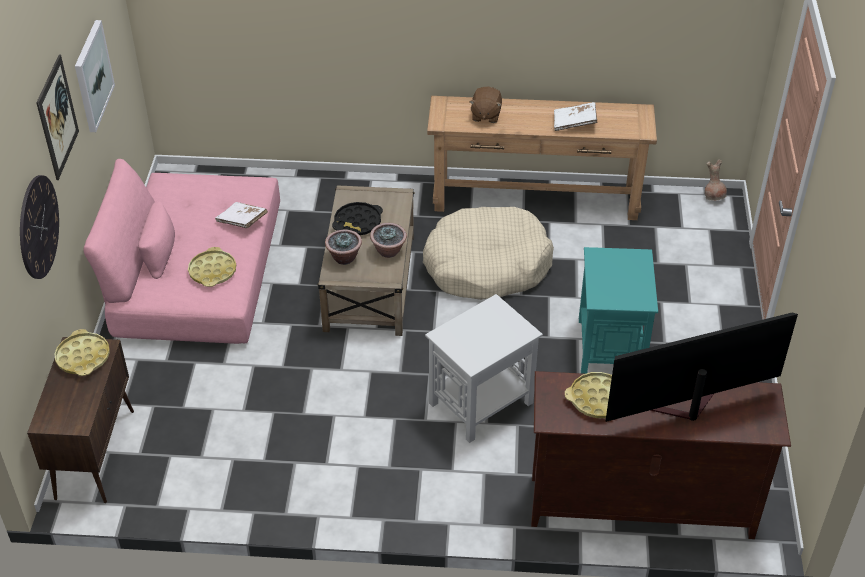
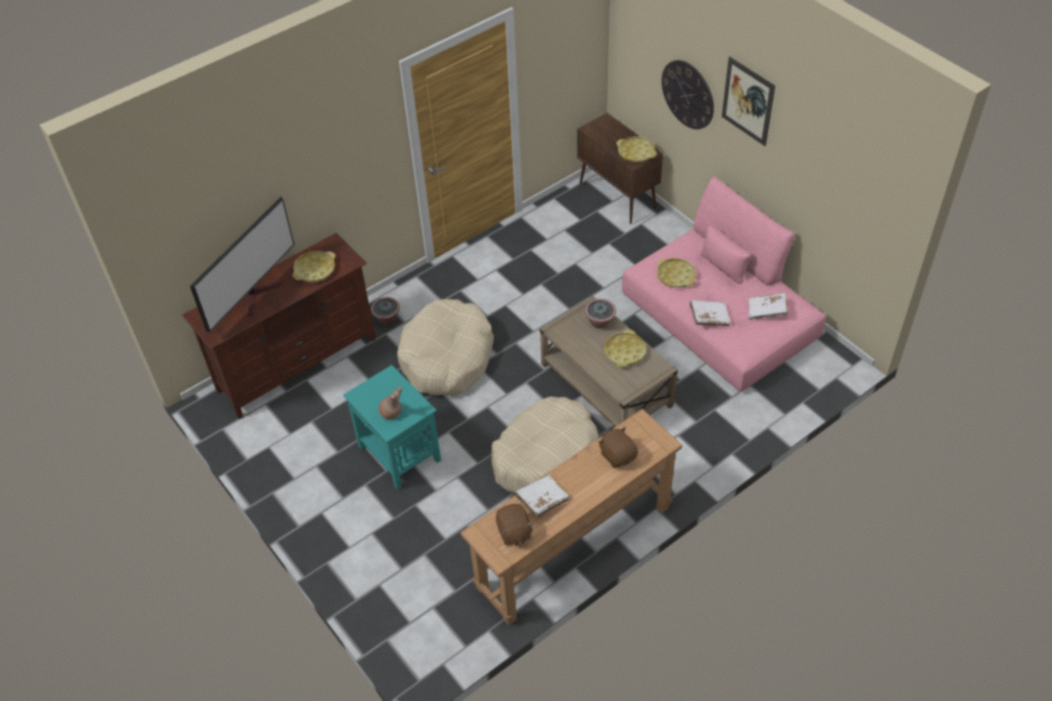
camera: 140 degrees right, 5 degrees up
picture [75,20,115,132] -> none
black tray [332,202,383,235] -> yellow tray [604,330,646,367]
potted plant [370,223,407,258] -> potted plant moved to [371,297,400,325]
white side table [425,294,543,443] -> beige dog bed [397,299,494,396]
brown vase [705,159,727,201] -> brown vase moved to [378,386,402,420]
none -> brown plush toy [496,504,534,545]
none -> white book [749,293,788,320]

